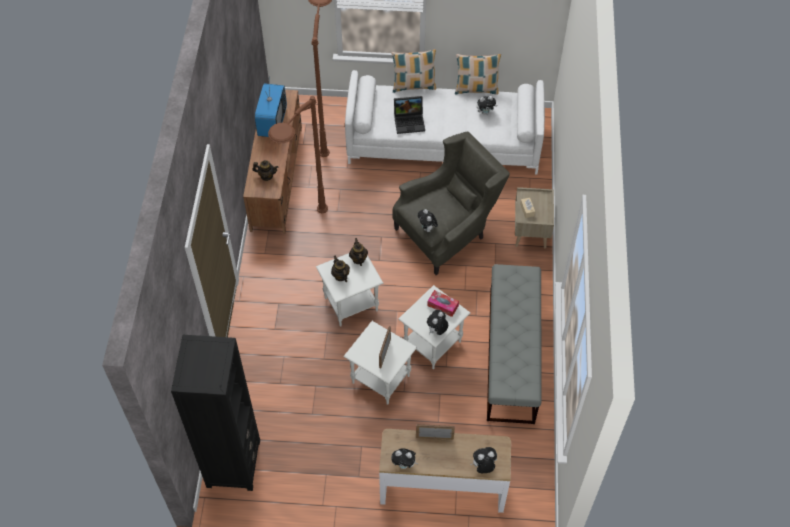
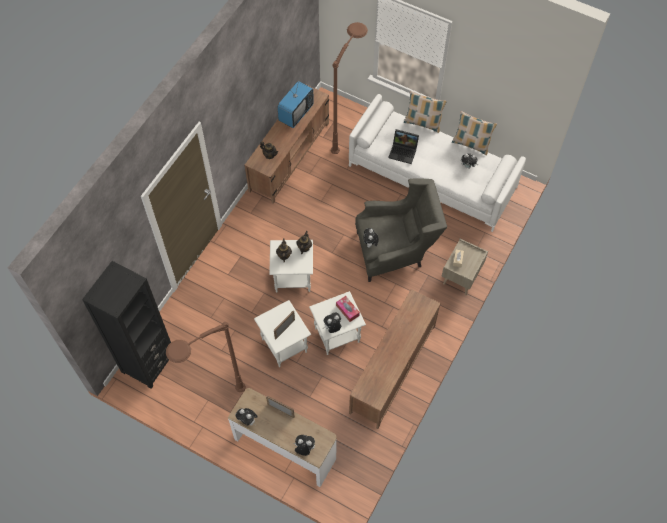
camera: 25 degrees right, 5 degrees up
brown floor lamp [268,96,328,213] -> brown floor lamp moved to [166,322,246,392]
grey bench [487,264,542,424] -> brown tv stand [349,289,441,429]

